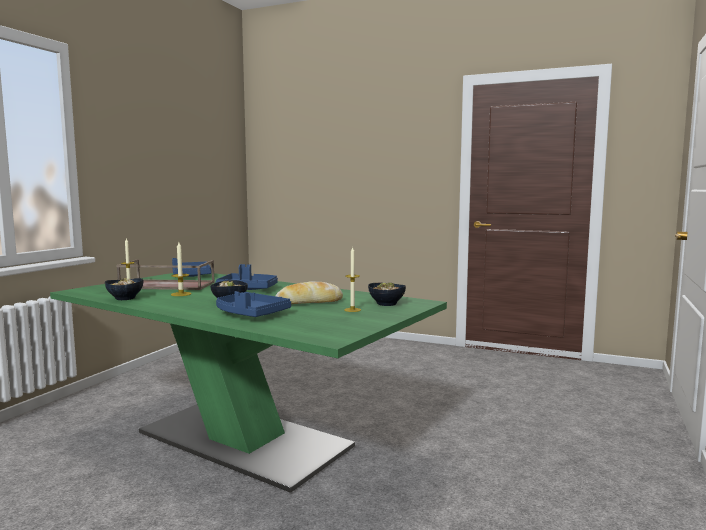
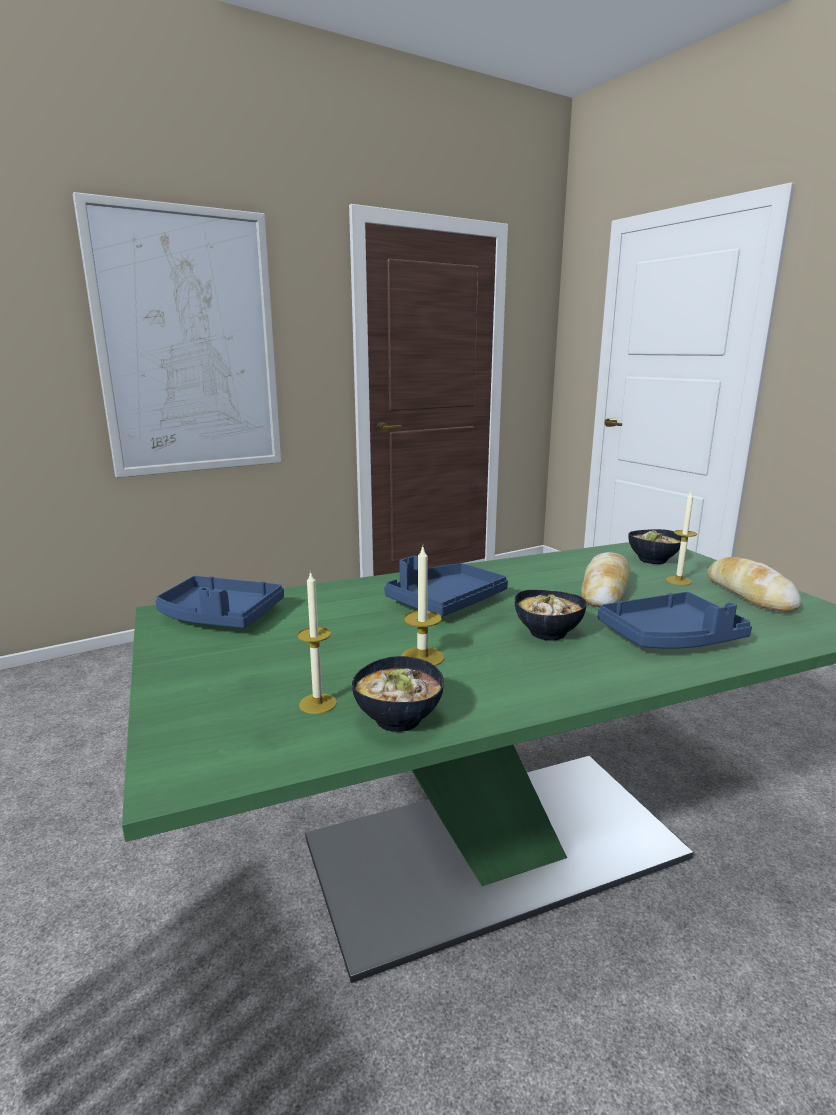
camera: 55 degrees left, 10 degrees up
brown tray [116,259,215,290] -> none
none -> picture [73,192,282,478]
none -> bread [707,557,801,612]

